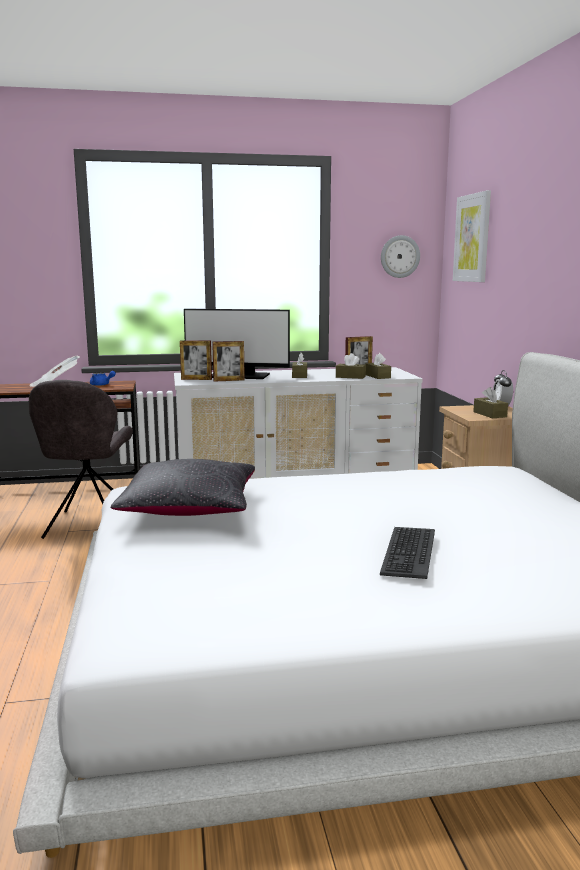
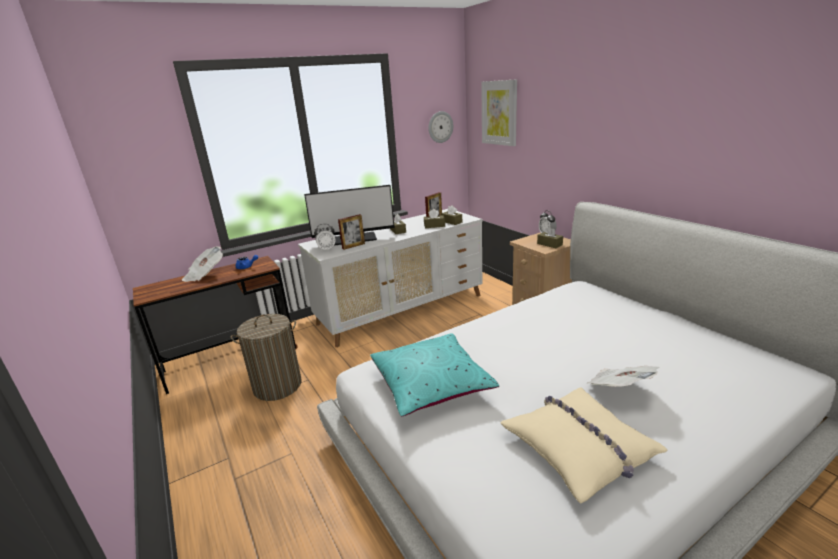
camera: 20 degrees left, 10 degrees up
grey chair [29,380,133,539] -> laundry basket [231,314,302,401]
black pillow [111,459,255,516] -> turquoise pillow [370,333,499,416]
picture frame [180,340,212,380] -> alarm clock [314,224,335,250]
keyboard [380,527,435,579] -> newspaper [587,366,659,387]
none -> beige pillow [500,387,668,504]

